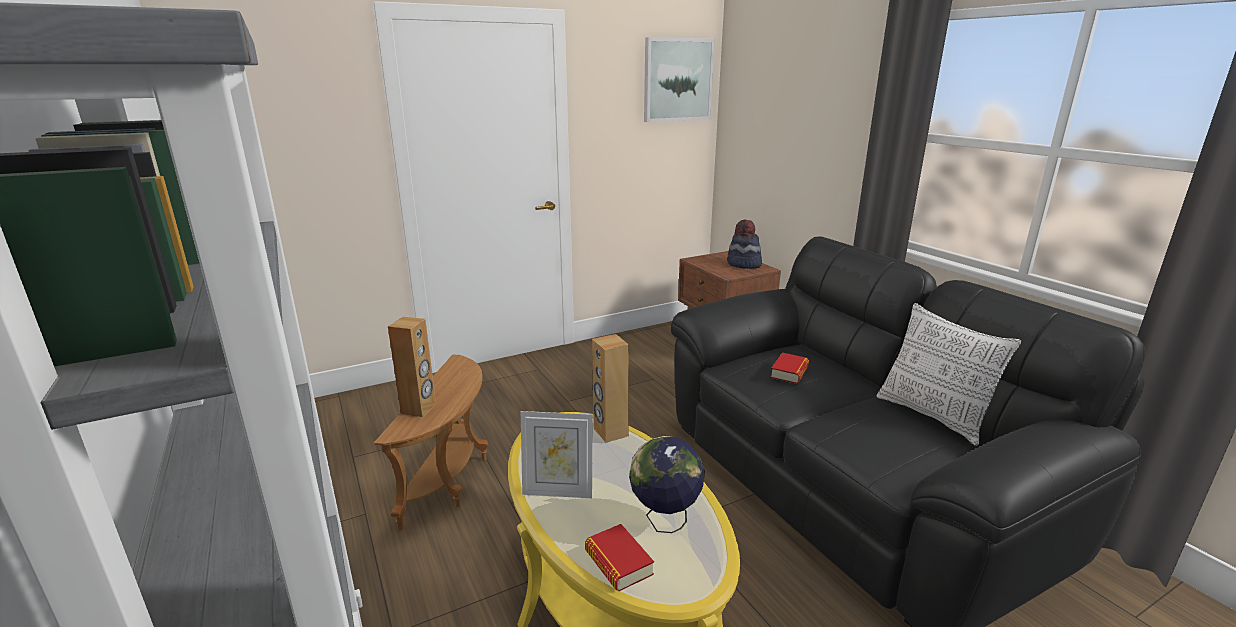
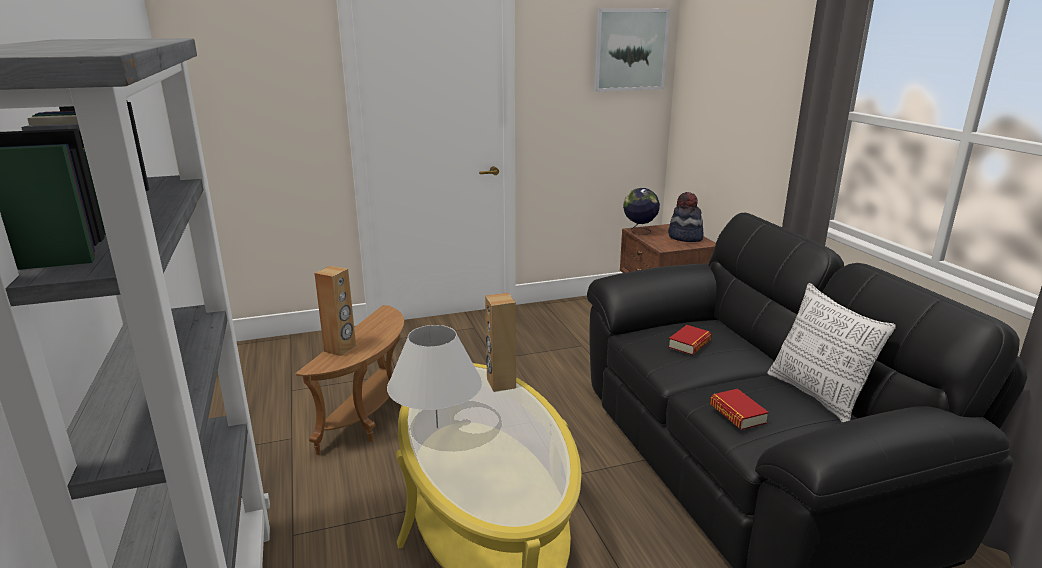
camera: 10 degrees right, 0 degrees up
picture frame [521,411,593,498] -> white table lamp [387,325,482,428]
book [585,524,654,591] -> book moved to [710,389,769,430]
globe [629,436,705,533] -> globe moved to [623,188,660,235]

